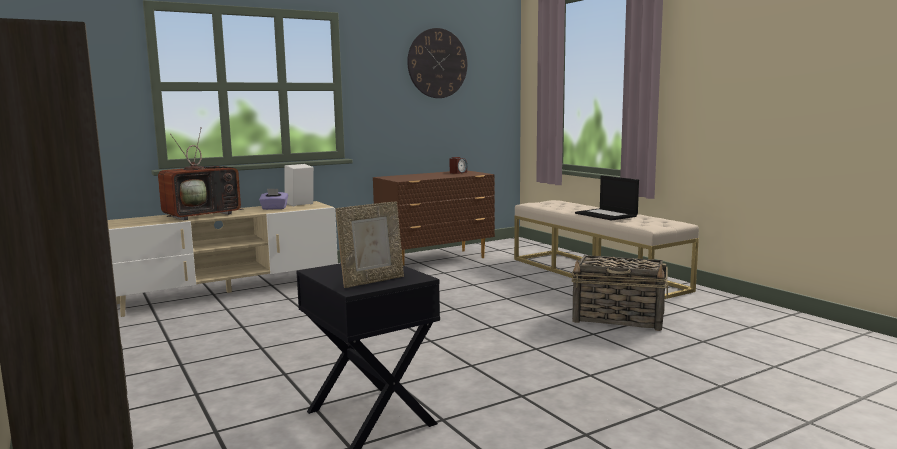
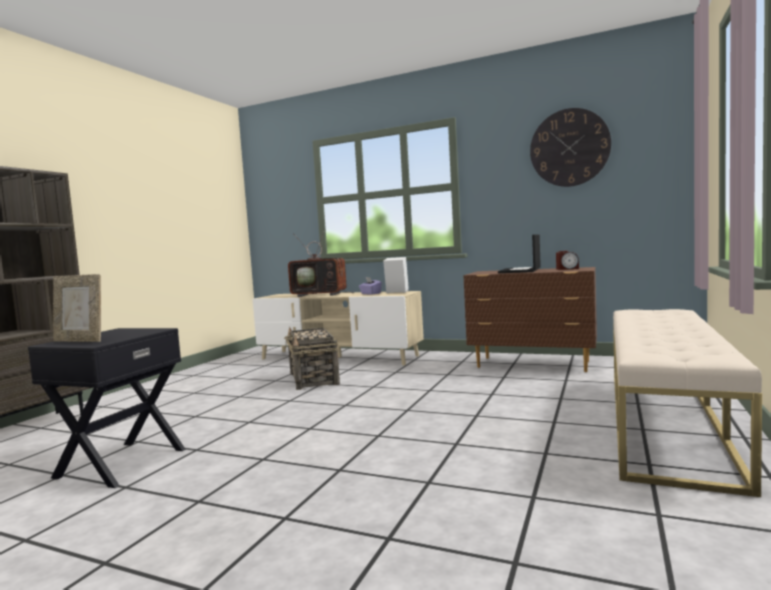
camera: 55 degrees right, 5 degrees down
basket [571,255,668,331] -> basket moved to [284,327,340,390]
laptop [575,175,639,221] -> laptop moved to [498,235,541,273]

